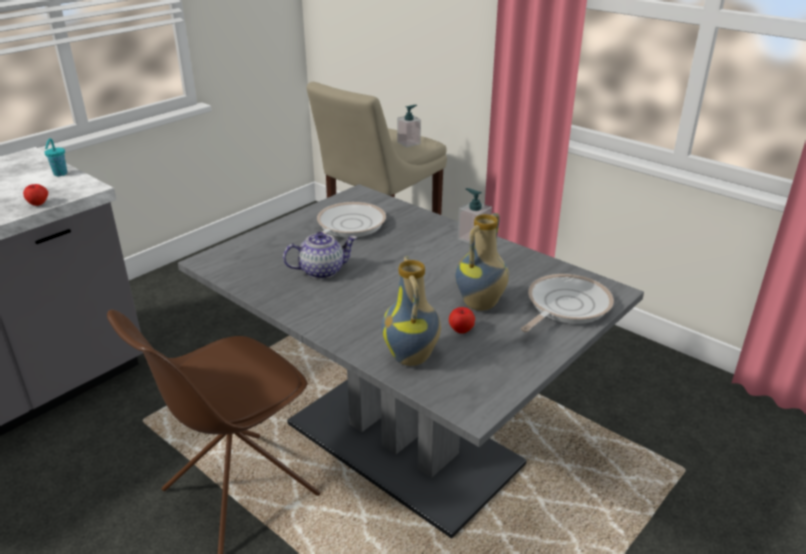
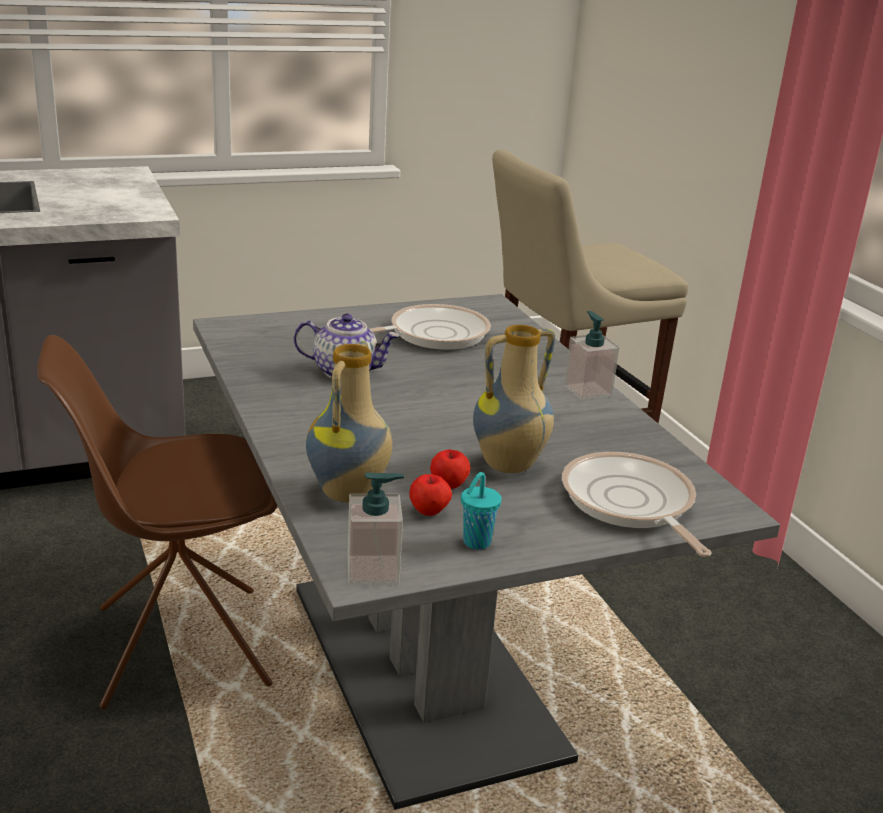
camera: 25 degrees right, 5 degrees down
apple [23,184,48,206] -> apple moved to [409,474,452,516]
turquoise cup [44,138,67,176] -> turquoise cup moved to [461,472,502,549]
soap dispenser [397,105,421,147] -> soap dispenser moved to [348,472,404,585]
frying pan [521,274,614,332] -> frying pan turned 90 degrees counterclockwise [562,452,712,557]

